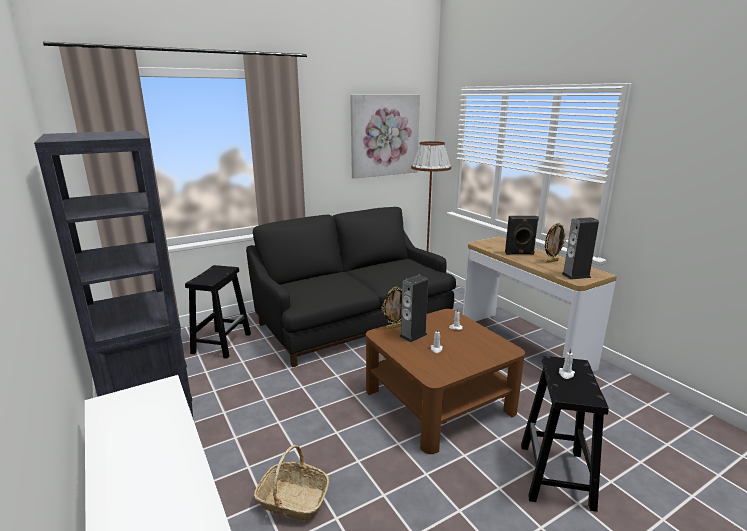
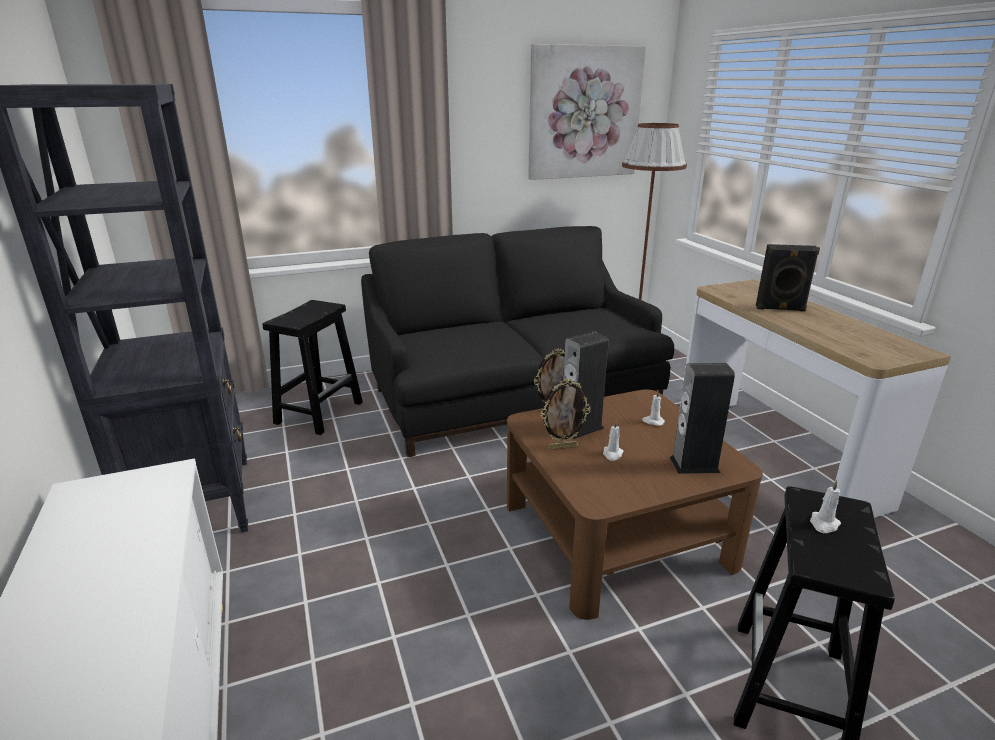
camera: 10 degrees right, 5 degrees up
basket [254,445,329,521] -> none
picture frame [545,223,566,263] -> picture frame moved to [540,379,591,450]
speaker [562,217,599,280] -> speaker moved to [670,363,735,474]

